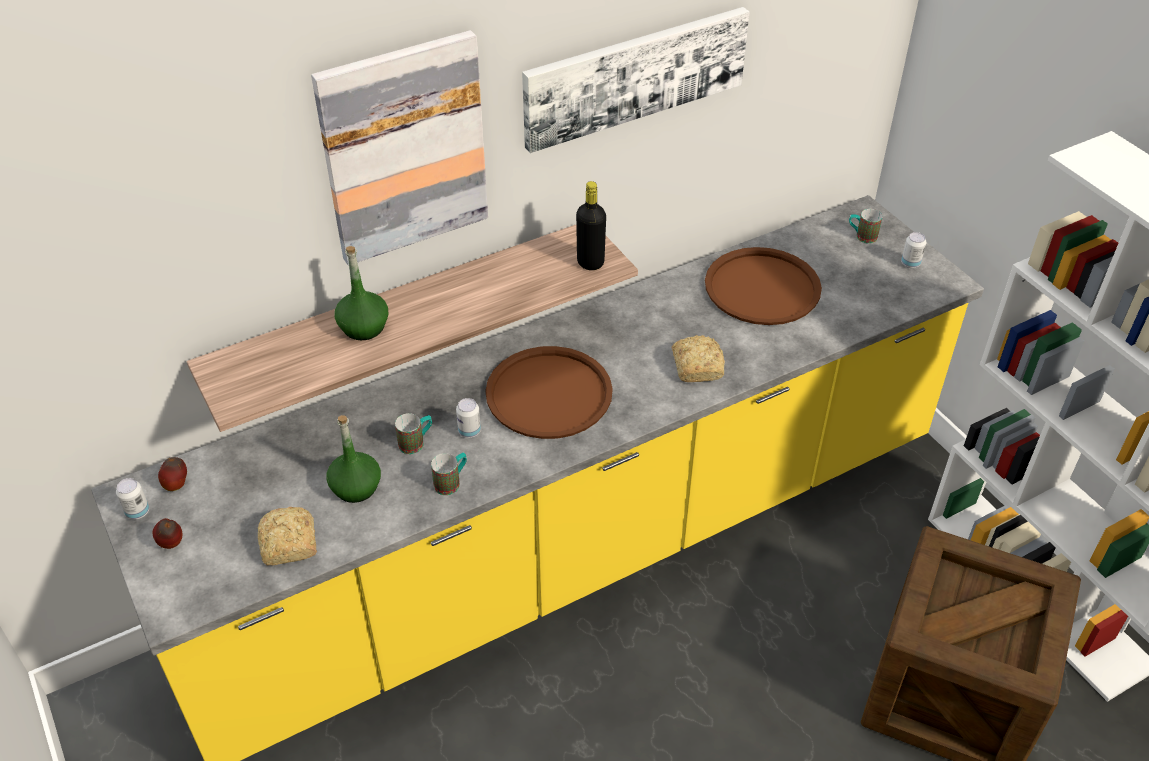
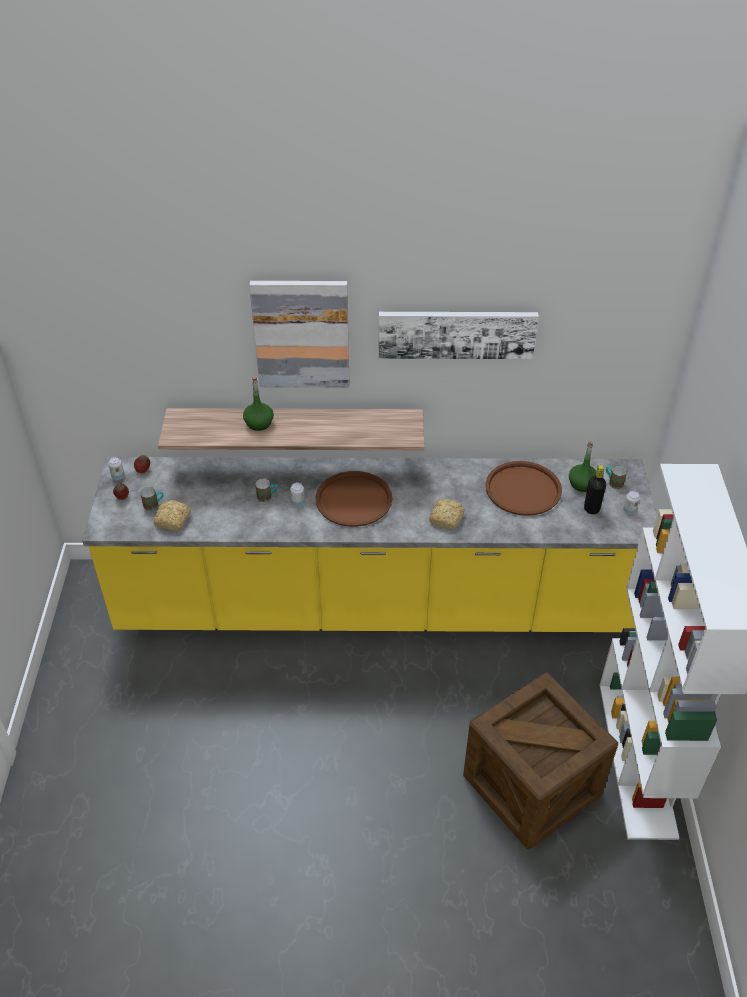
camera: 30 degrees right, 0 degrees up
green bottle [326,415,381,503] -> green bottle moved to [569,441,596,492]
mug [431,453,467,495] -> mug moved to [140,487,164,511]
black bottle [576,181,606,270] -> black bottle moved to [584,465,606,514]

